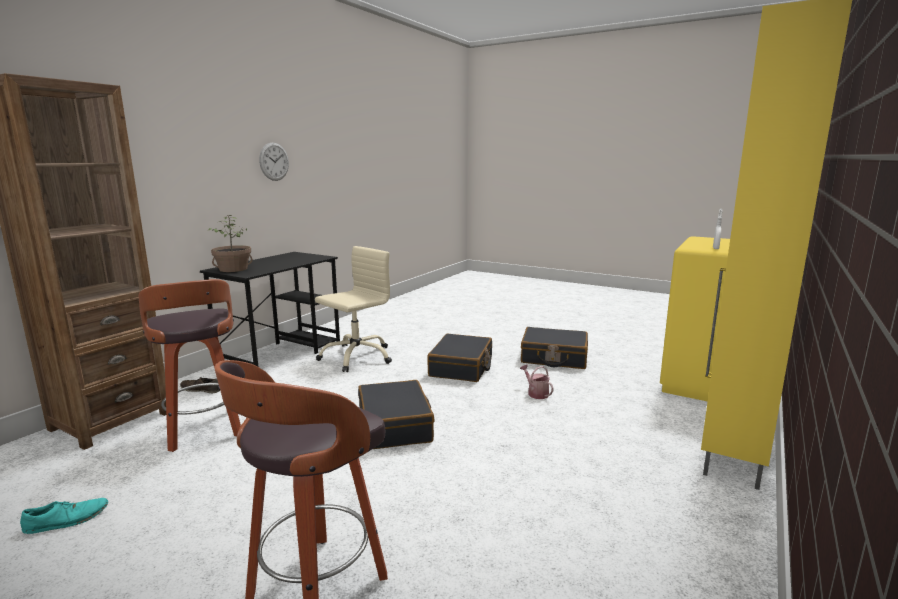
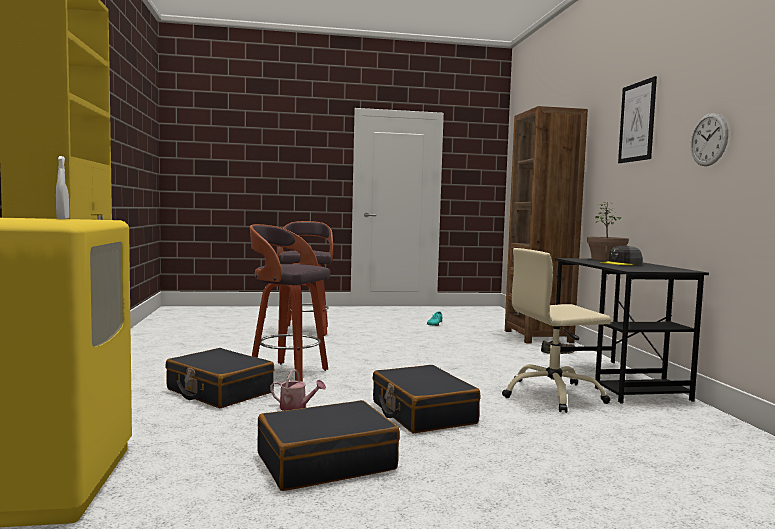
camera: 140 degrees right, 10 degrees down
stool [138,279,241,452] -> stool moved to [250,224,330,382]
beige office chair [315,246,392,372] -> beige office chair turned 75 degrees clockwise [502,248,611,413]
black suitcase [358,380,434,449] -> black suitcase moved to [165,348,274,408]
none -> grey cap [600,245,643,265]
none -> picture [618,76,657,163]

